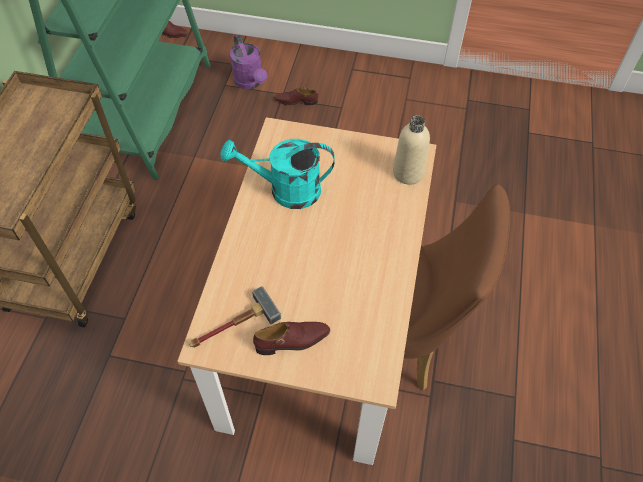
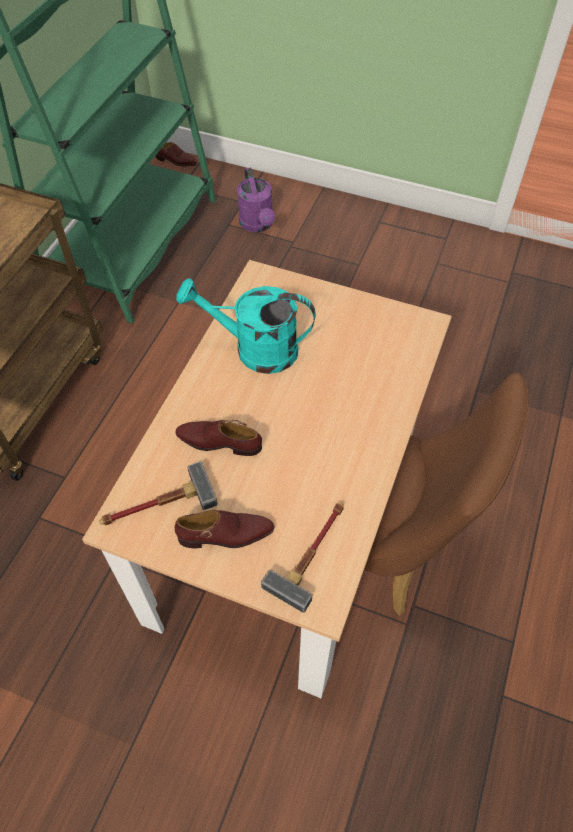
camera: 10 degrees right, 0 degrees up
brown shoe [275,87,318,106] -> brown shoe moved to [175,420,262,456]
beige bottle [393,115,430,185] -> none
none -> hammer [261,502,344,613]

